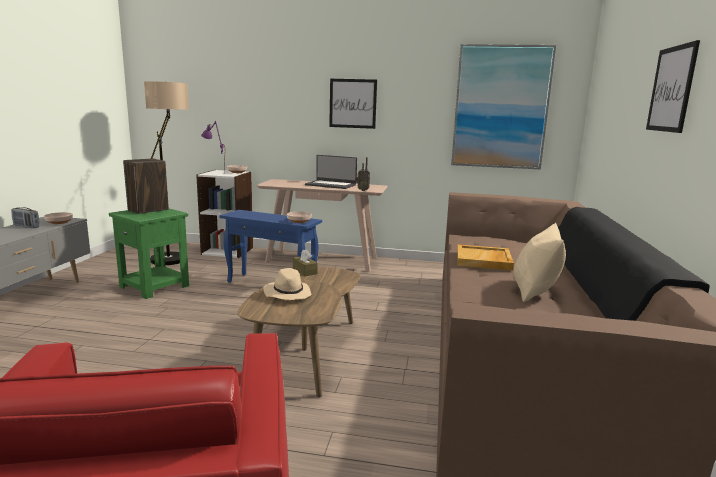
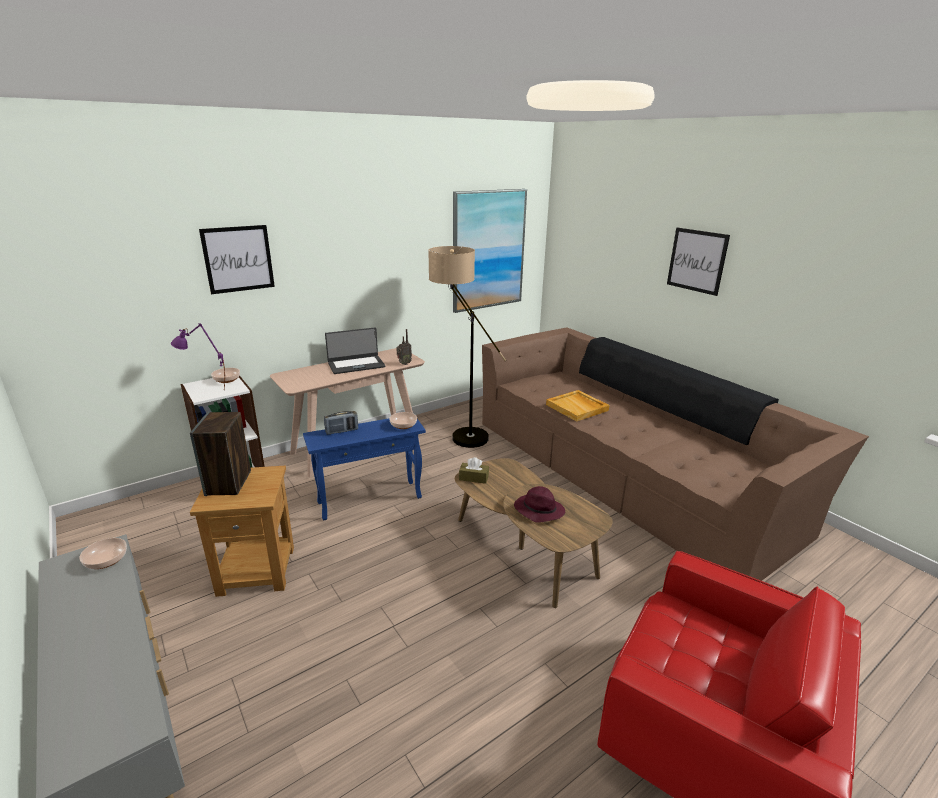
camera: 45 degrees left, 10 degrees up
radio [11,207,40,228] -> radio moved to [324,411,358,435]
green side table [109,209,189,299] -> brown side table [190,466,294,597]
floor lamp [144,81,189,265] -> floor lamp moved to [428,246,506,448]
beige hat [263,268,312,300] -> purple hat [514,486,565,522]
picture [329,79,377,129] -> picture moved to [199,225,275,294]
beige pillow [514,223,566,302] -> none

